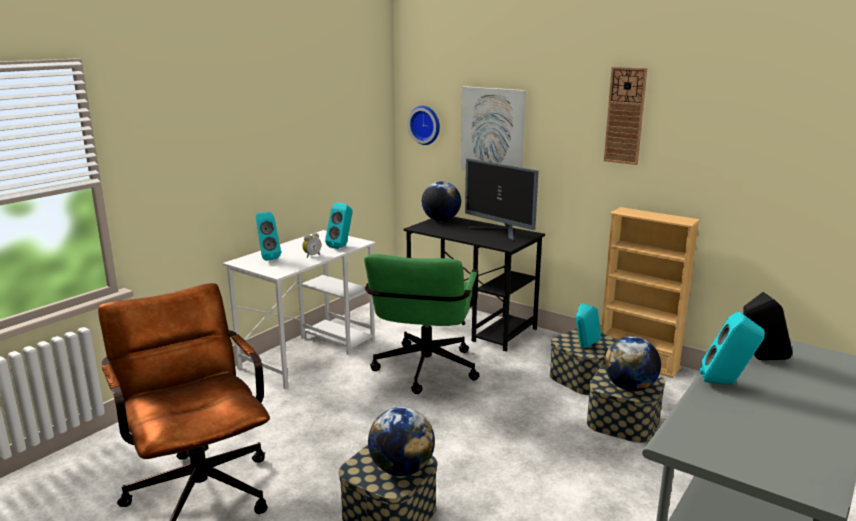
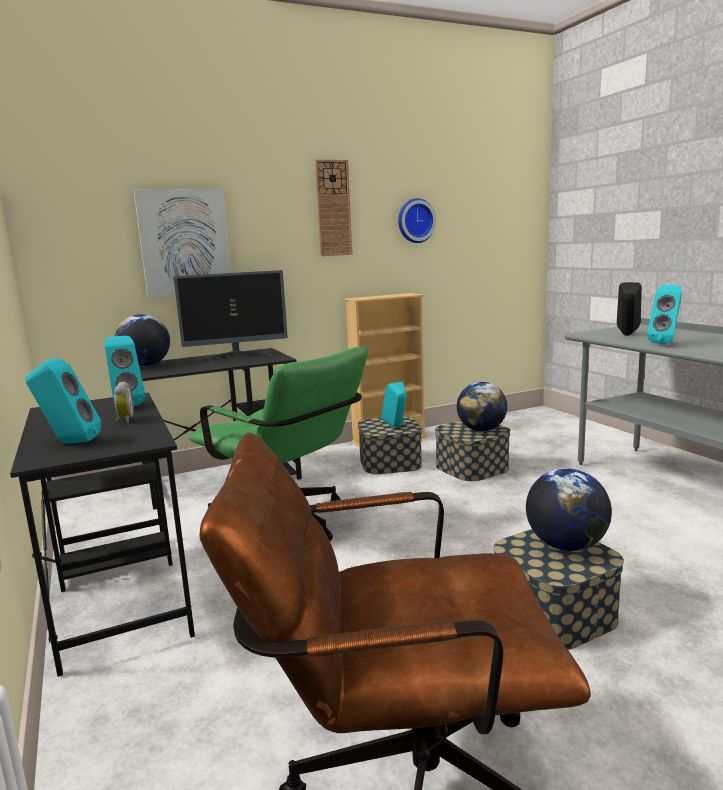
camera: 60 degrees left, 5 degrees down
white desk [223,230,376,389] -> black desk [10,392,195,677]
wall clock [408,106,440,145] -> wall clock moved to [398,198,436,243]

